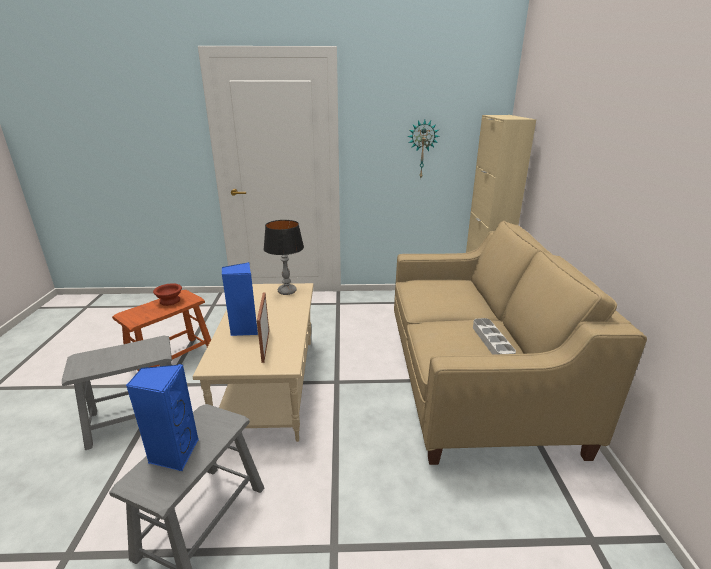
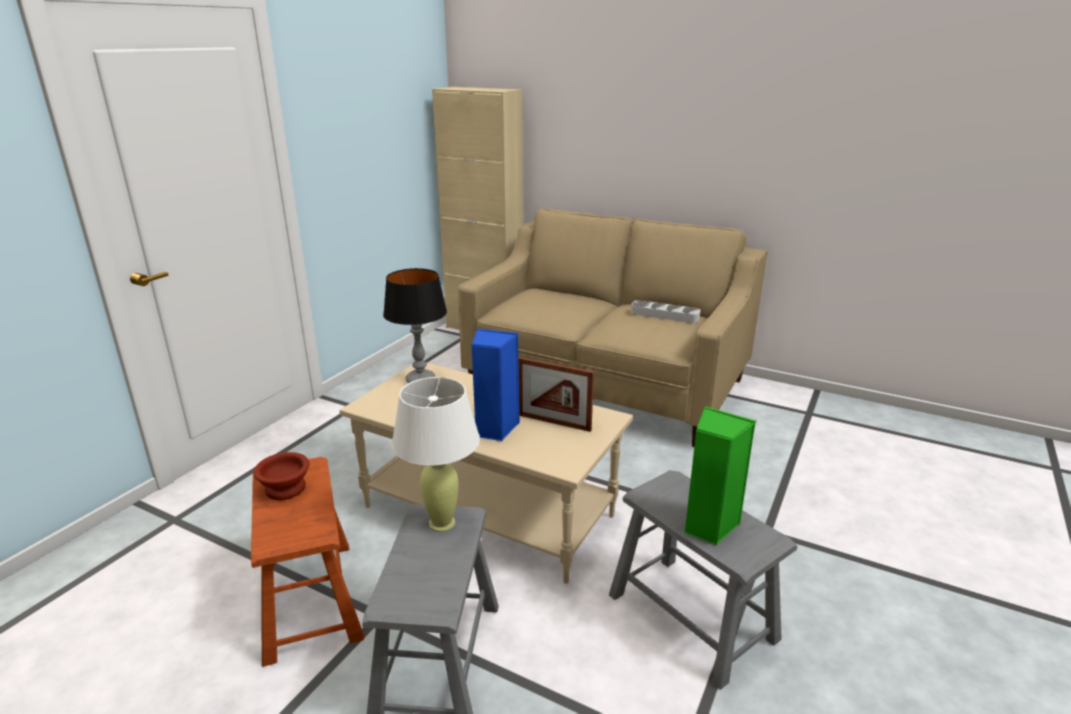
camera: 60 degrees left, 0 degrees up
blue speaker [126,364,199,471] -> green speaker [684,406,757,545]
wall clock [407,120,440,177] -> none
none -> white table lamp [392,377,480,532]

